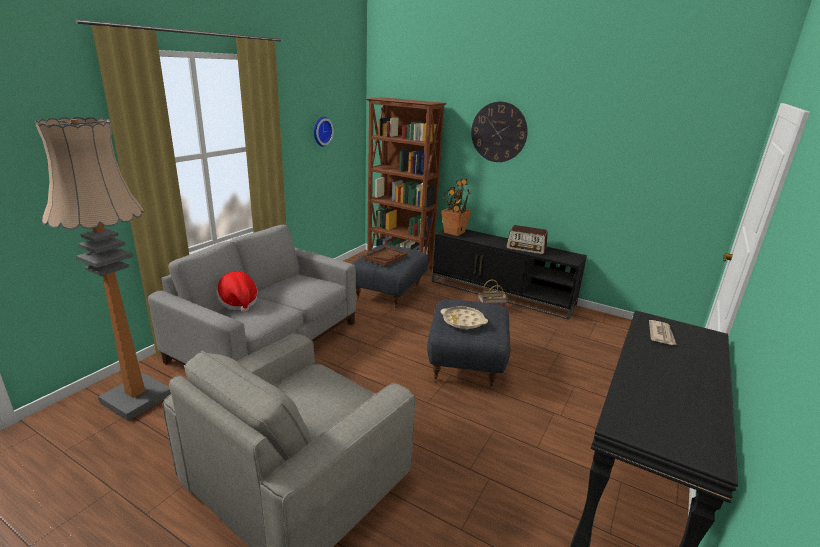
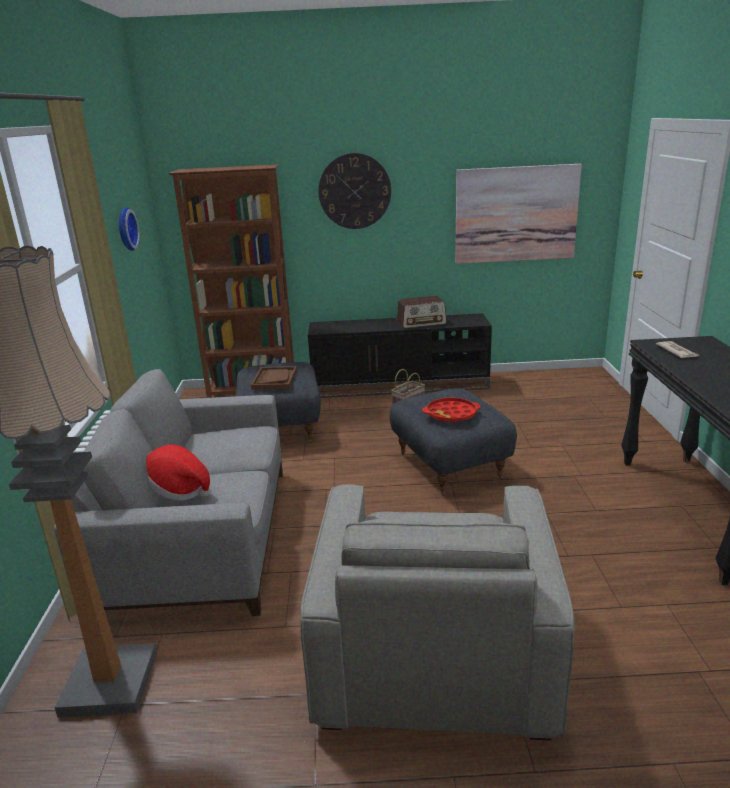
camera: 30 degrees left, 0 degrees up
beige tray [440,306,488,330] -> red tray [422,397,481,423]
potted plant [441,179,472,236] -> none
none -> picture [455,164,582,264]

